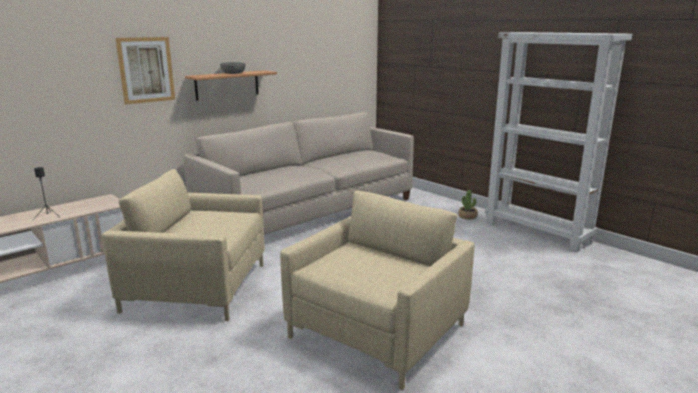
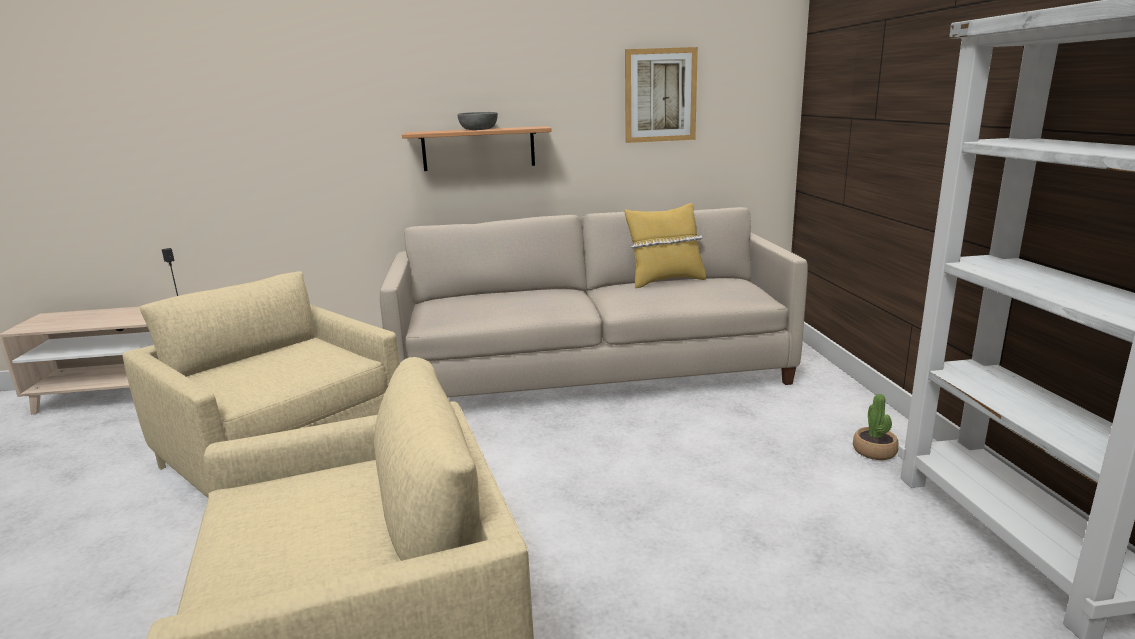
camera: 35 degrees right, 0 degrees up
picture [115,37,175,105] -> picture moved to [625,47,698,143]
none -> yellow pillow [625,203,706,288]

